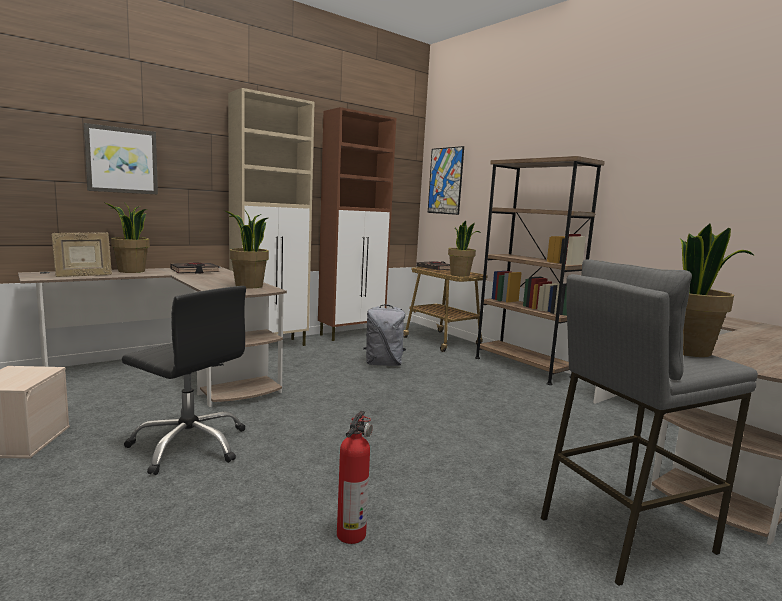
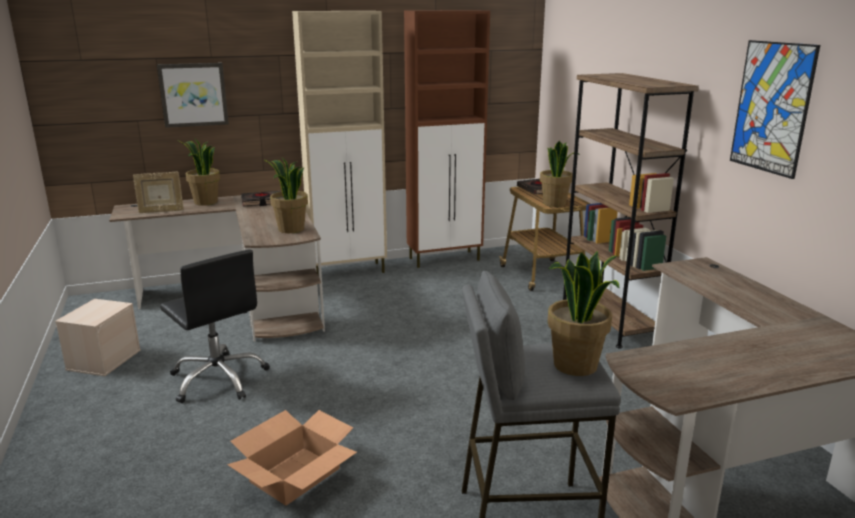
camera: 20 degrees right, 10 degrees up
fire extinguisher [337,411,373,544] -> cardboard box [227,410,357,506]
grey backpack [363,305,406,366] -> none
picture [428,146,464,215] -> picture moved to [730,40,820,179]

